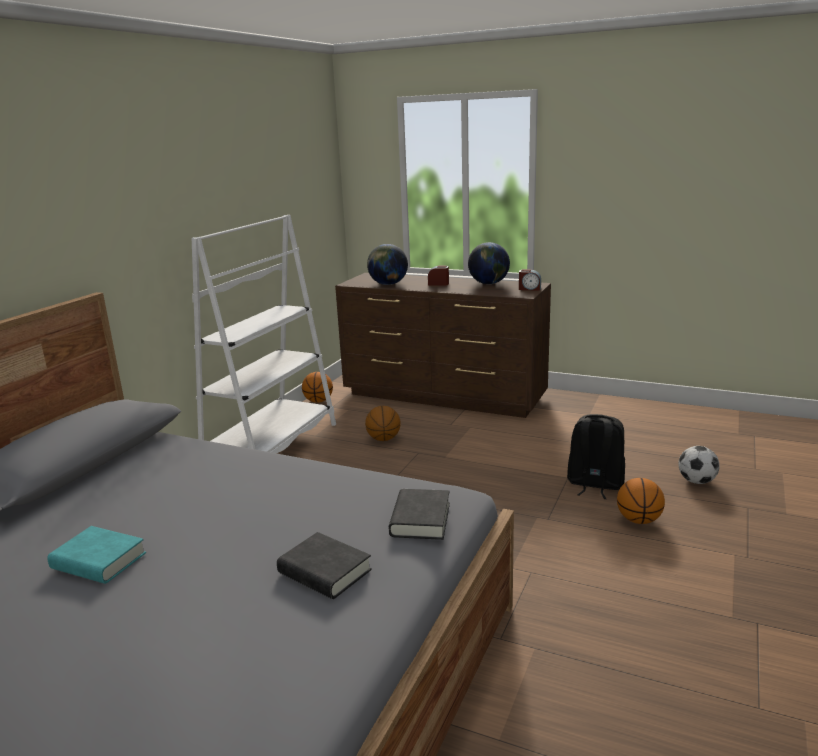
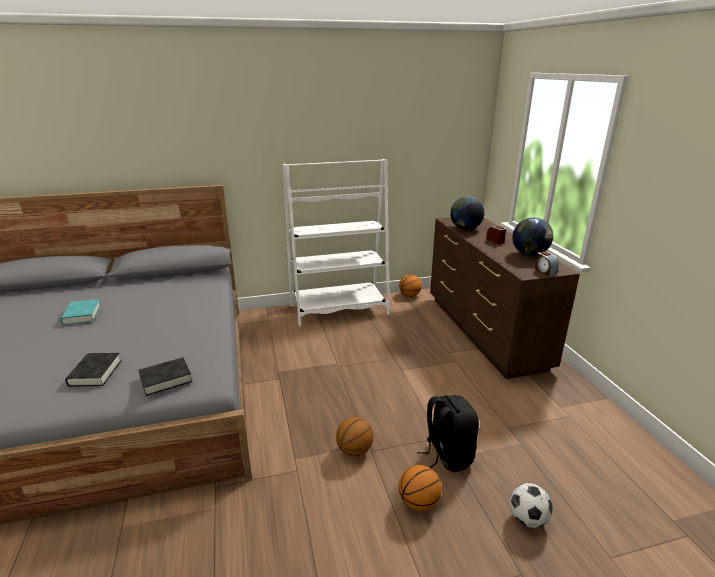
camera: 50 degrees right, 5 degrees up
basketball [365,406,401,441] -> basketball moved to [336,417,374,456]

